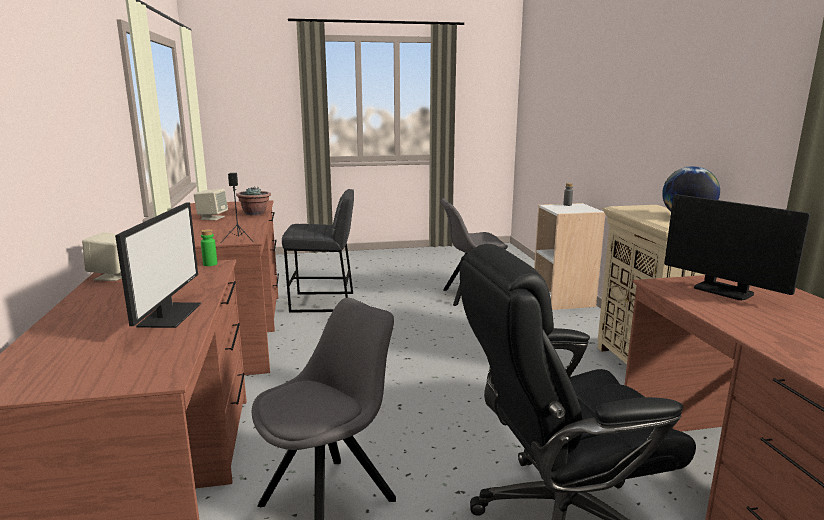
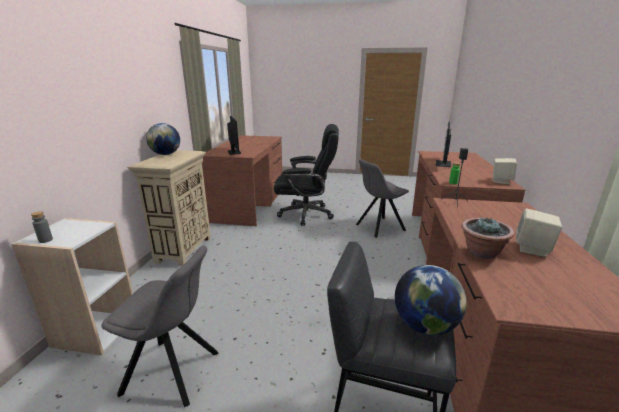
camera: 160 degrees left, 5 degrees up
none -> globe [395,265,467,335]

